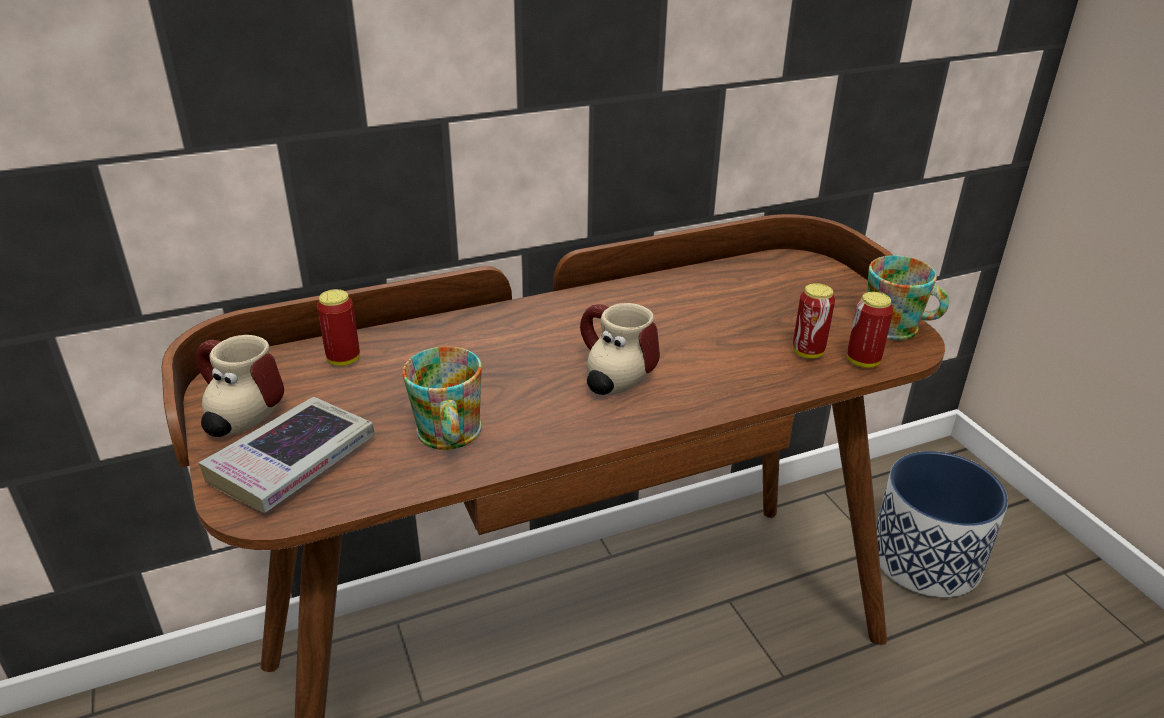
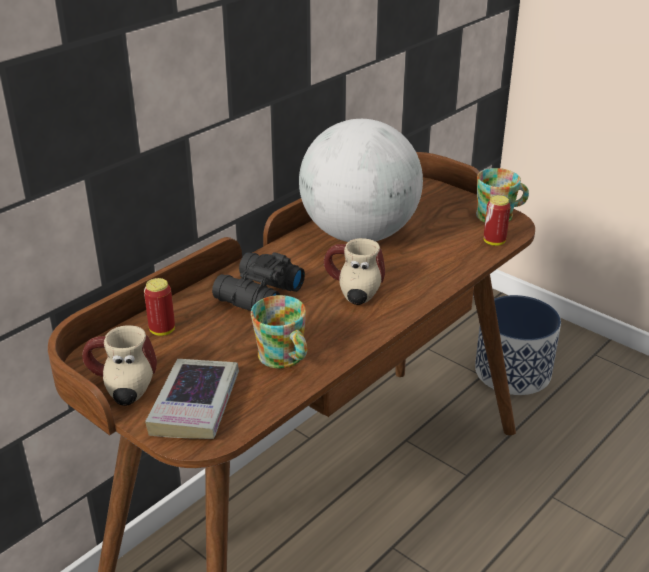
camera: 25 degrees left, 0 degrees up
can [793,283,835,359] -> none
none -> black binoculars [212,252,305,311]
none -> globe [299,119,423,242]

